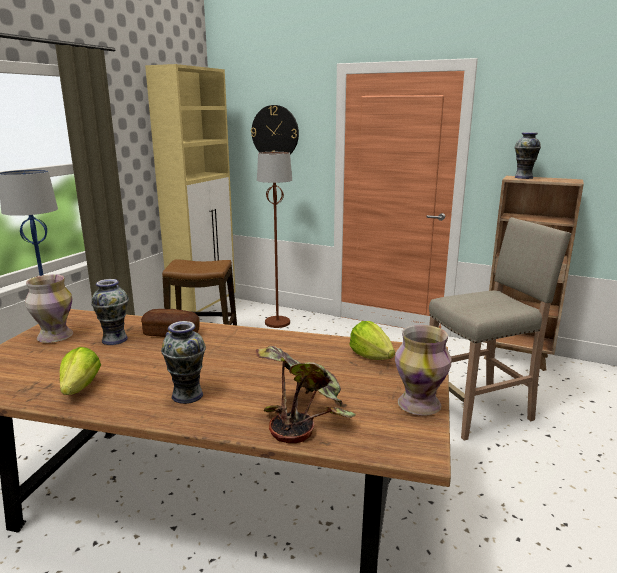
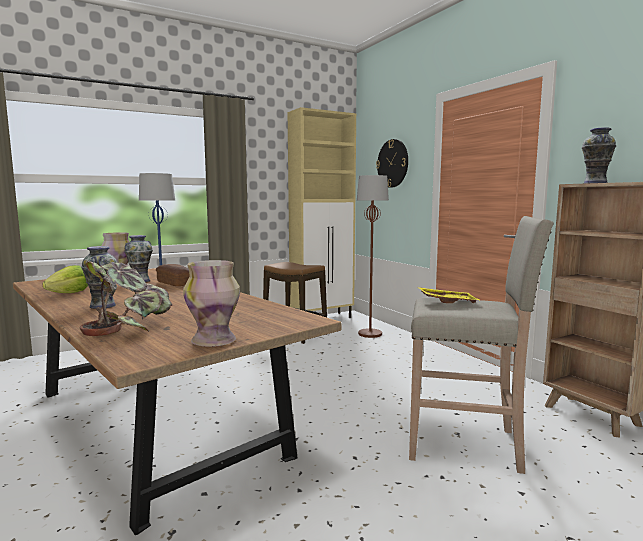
camera: 35 degrees right, 10 degrees down
lettuce [350,321,395,360] -> none
none -> yellow tray [418,287,481,303]

